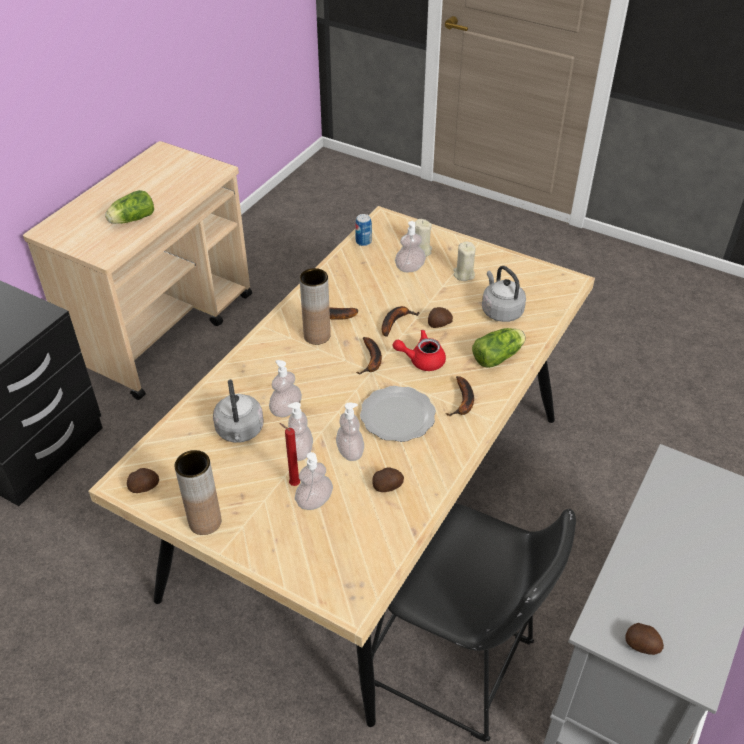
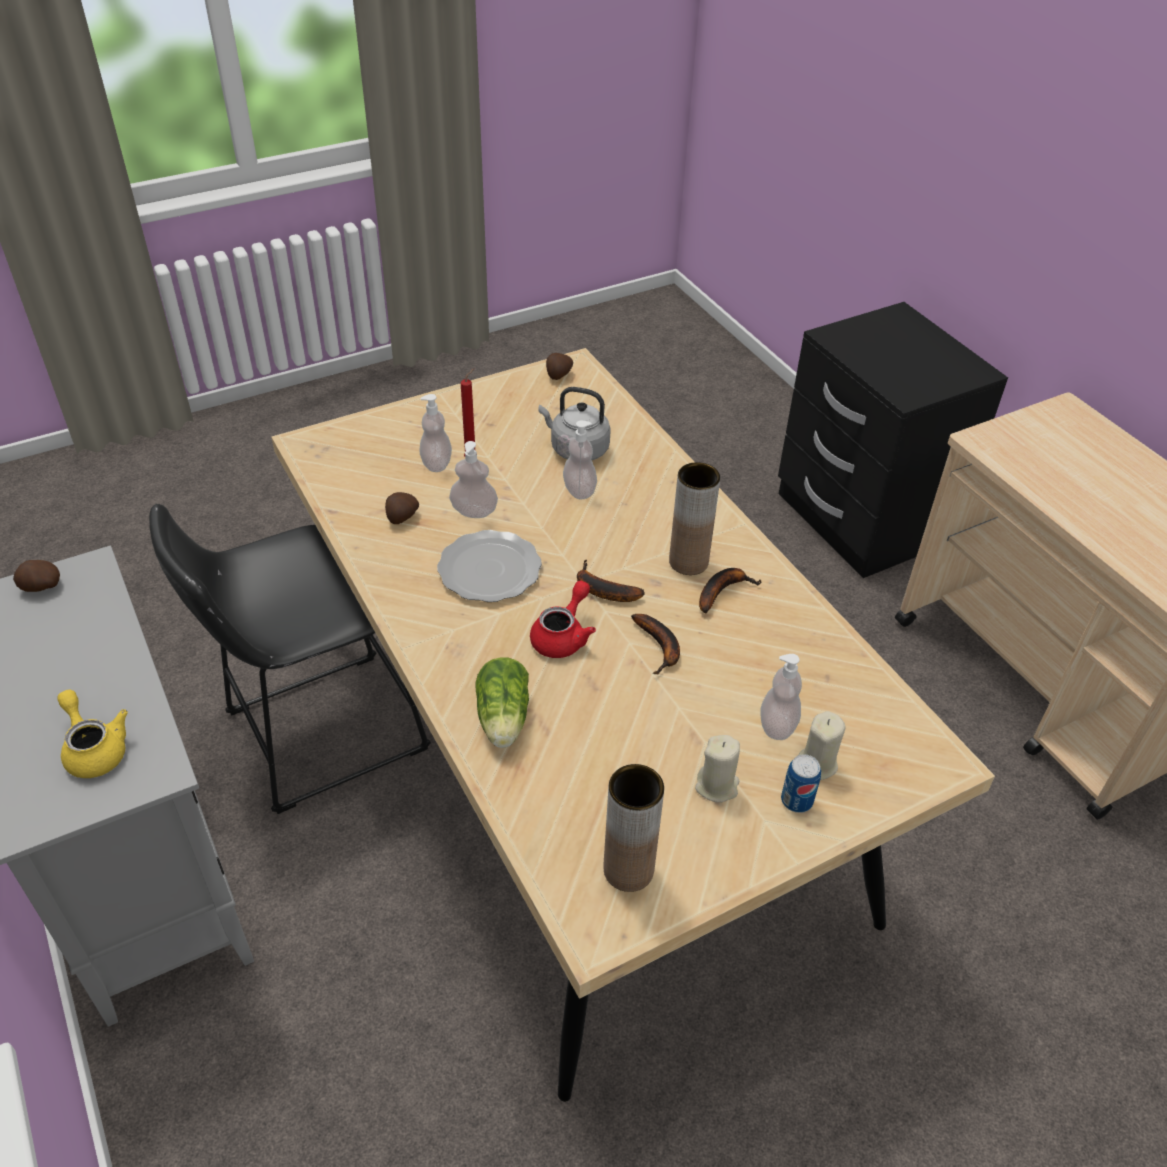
camera: 120 degrees right, 0 degrees up
lettuce [105,190,154,224] -> none
brown vase [174,450,222,535] -> brown vase moved to [603,764,664,892]
soap dispenser [288,402,313,461] -> none
can [355,214,372,246] -> can moved to [781,754,821,813]
potato [428,307,453,328] -> none
banana [446,376,474,416] -> none
grey kettle [482,266,526,322] -> none
none -> yellow teapot [57,690,128,778]

